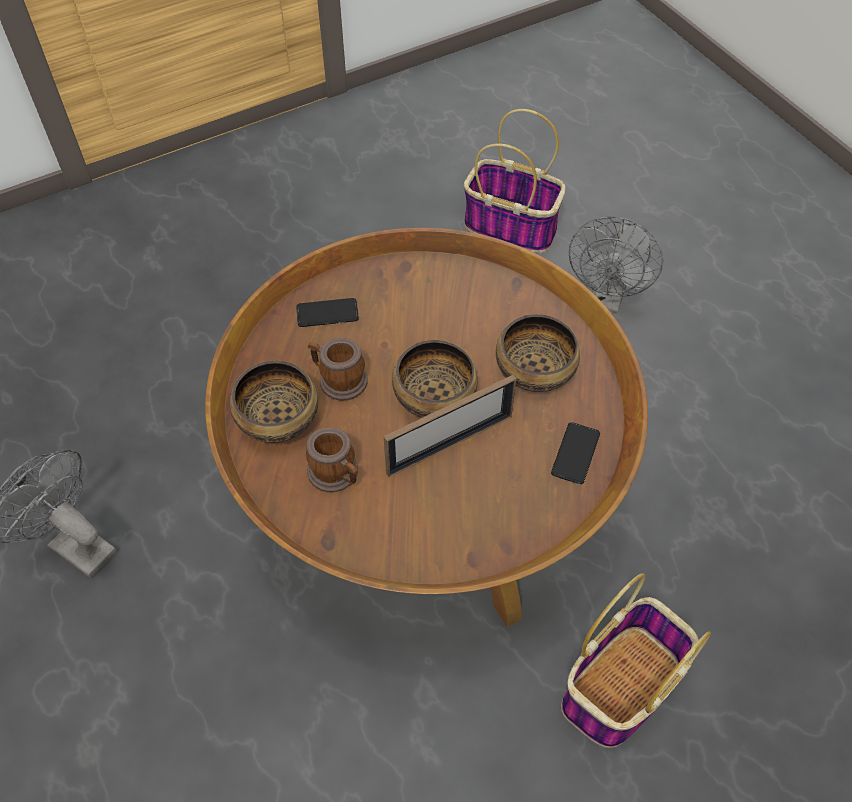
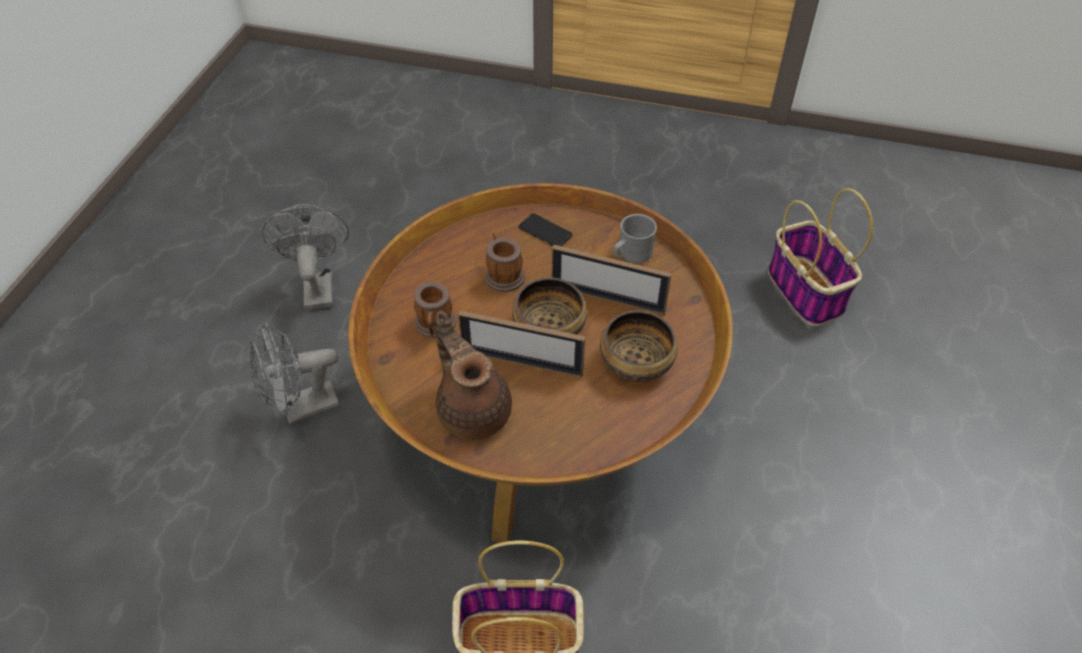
camera: 45 degrees right, 5 degrees down
bowl [230,360,318,443] -> none
phone [551,422,600,484] -> none
grey fan [569,217,663,313] -> grey fan moved to [248,322,340,425]
none -> brown teapot [435,311,512,440]
none -> picture frame [551,245,672,315]
none -> grey mug [613,214,657,263]

